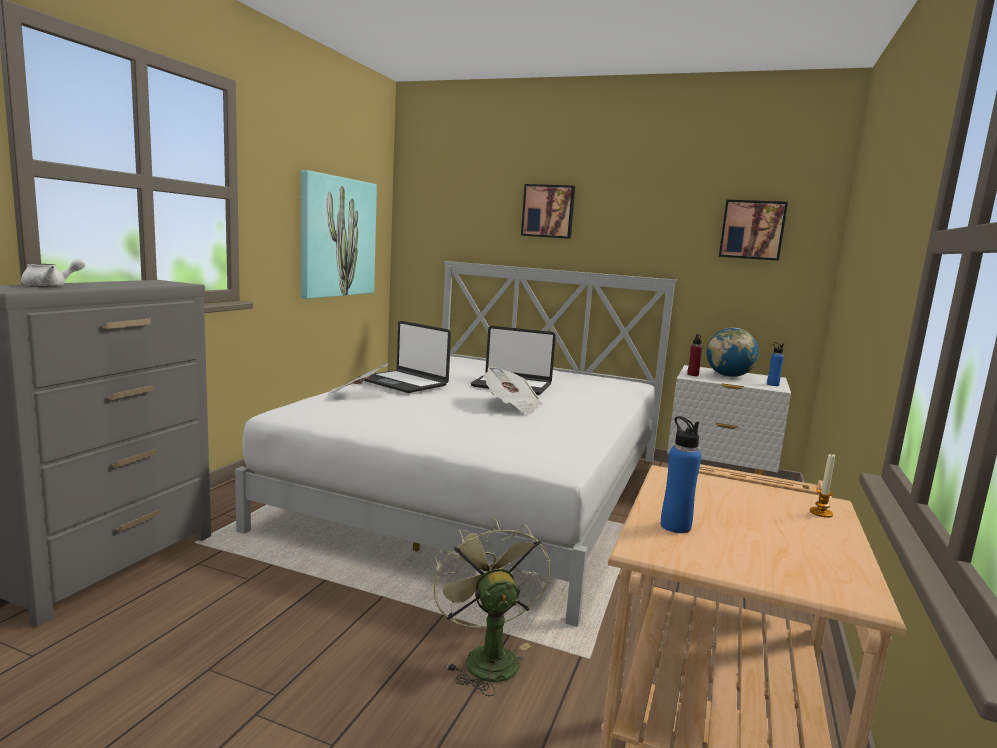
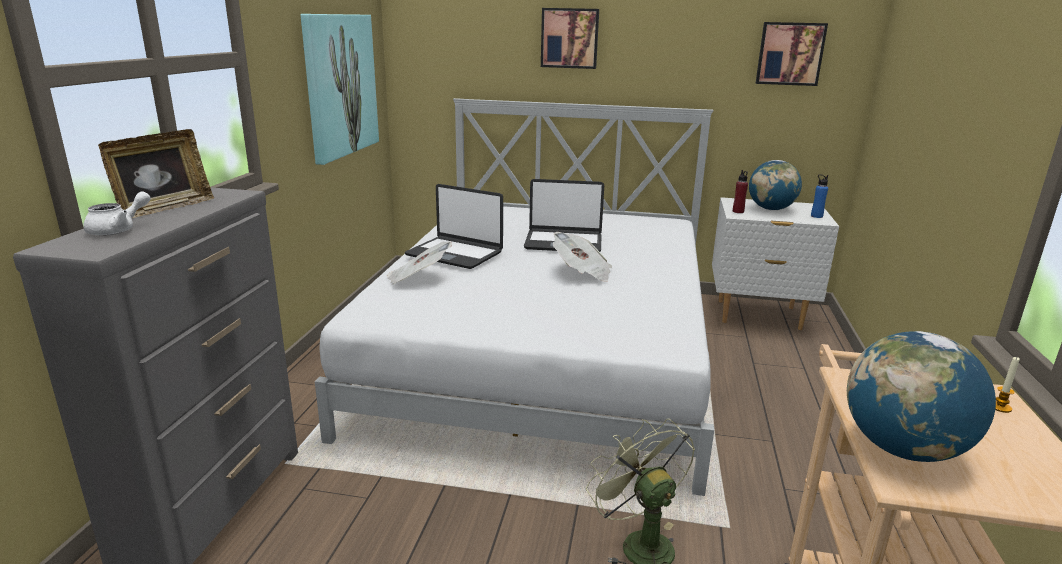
camera: 10 degrees left, 10 degrees up
blue bottle [661,416,701,533] -> globe [847,331,996,462]
none -> picture frame [98,129,214,218]

